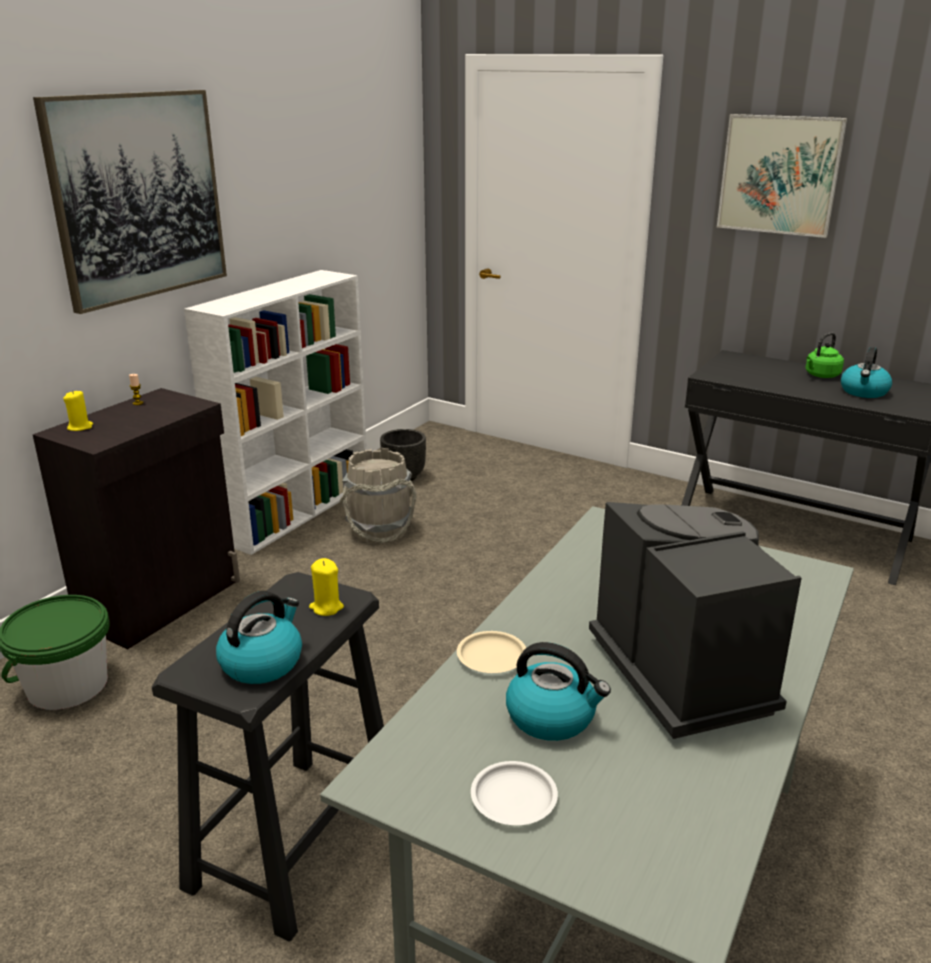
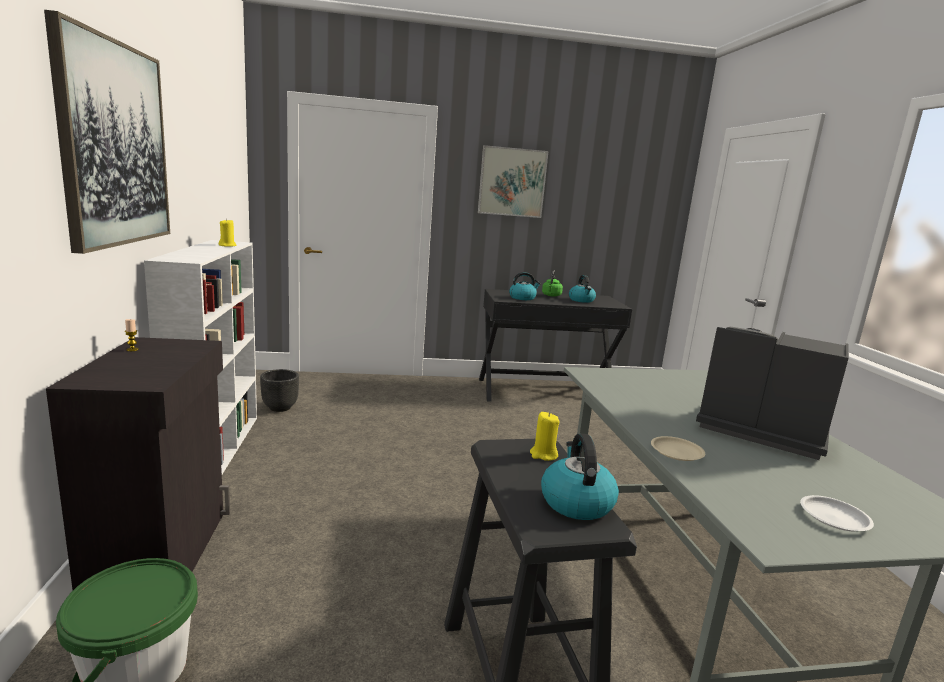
camera: 40 degrees left, 10 degrees down
yellow candle [63,391,93,431] -> yellow candle moved to [219,219,237,247]
grey bucket [339,448,417,543] -> none
kettle [506,642,611,741] -> kettle moved to [509,272,541,300]

